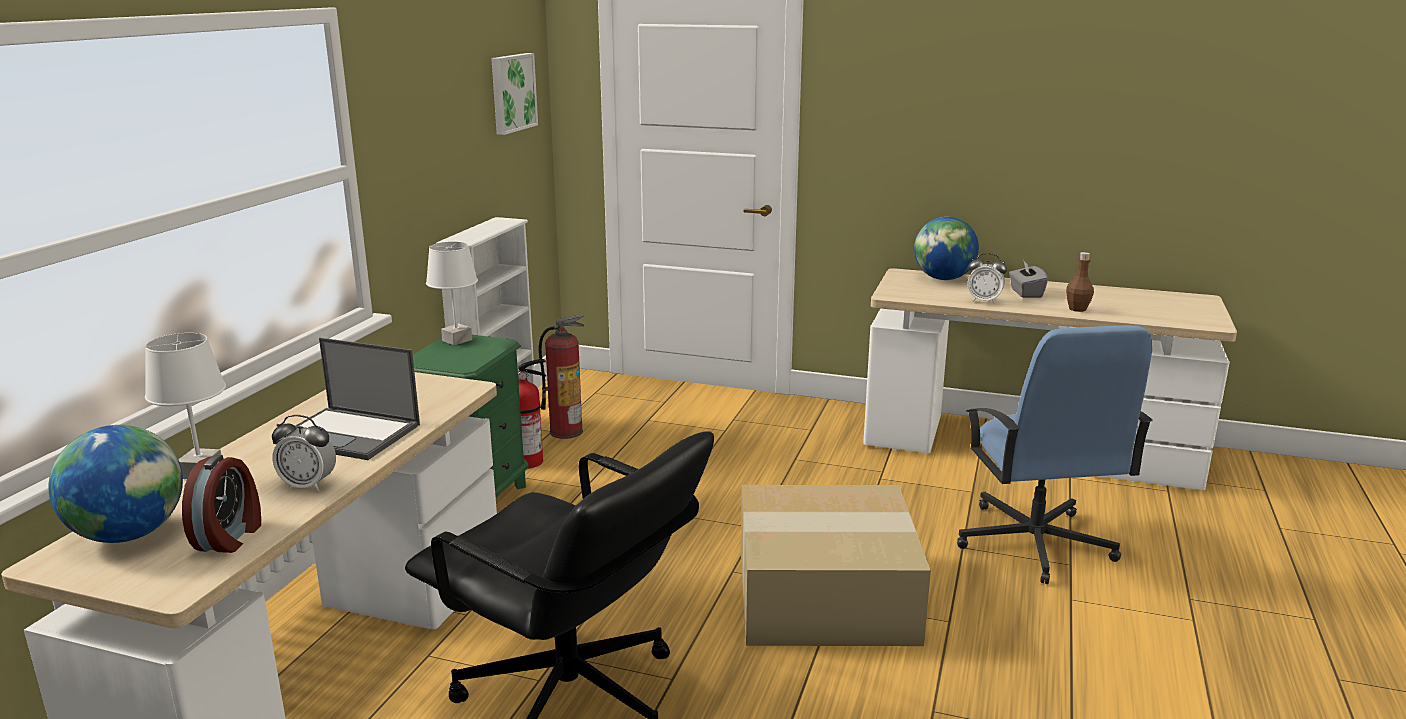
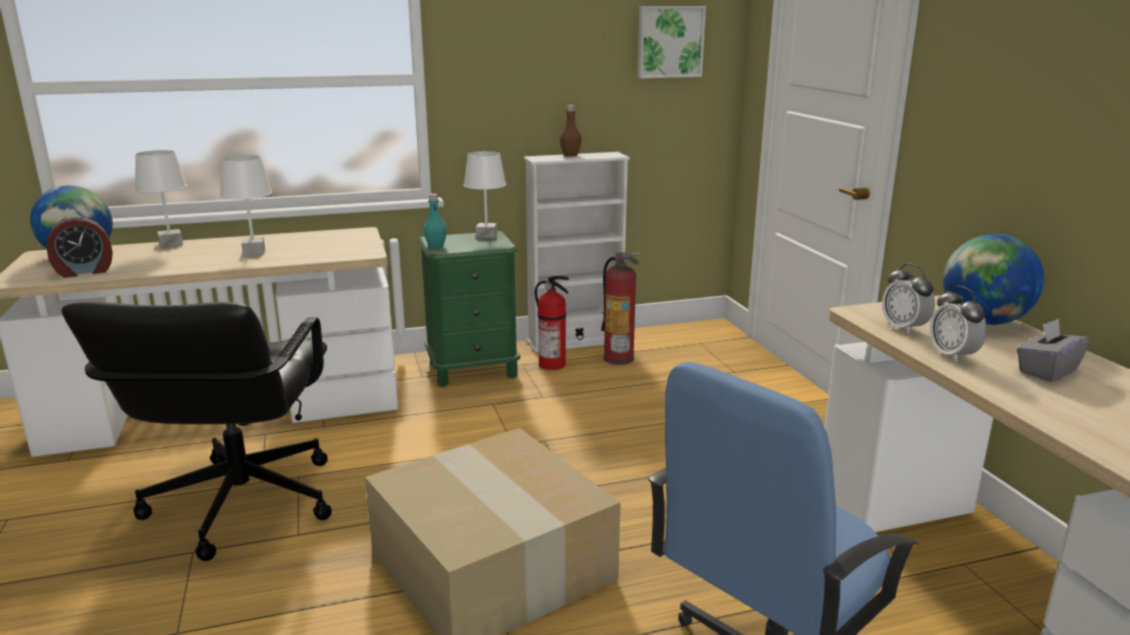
camera: 55 degrees right, 0 degrees up
alarm clock [272,415,336,491] -> alarm clock moved to [882,263,935,334]
laptop [273,338,420,460] -> white table lamp [220,155,272,256]
brown bottle [1066,252,1094,312] -> brown bottle moved to [560,105,582,157]
none -> turquoise bottle [423,194,447,248]

